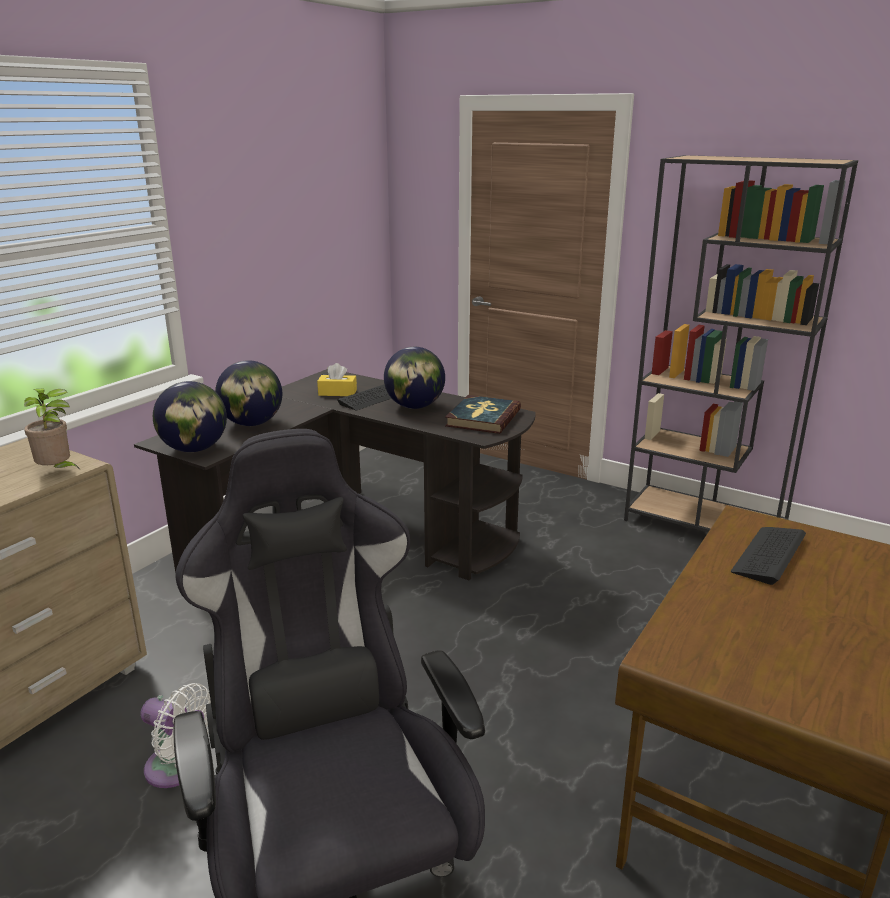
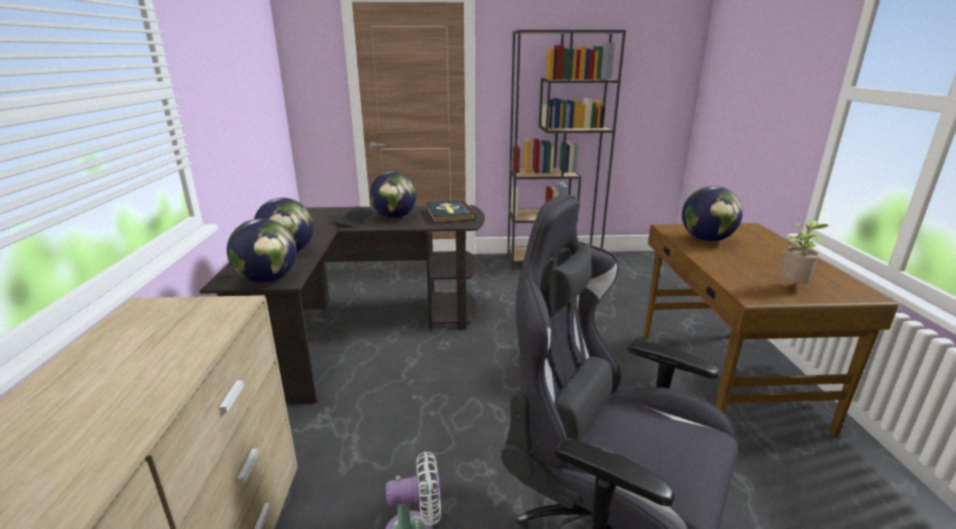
camera: 35 degrees left, 0 degrees up
potted plant [24,388,79,468] -> potted plant moved to [780,220,829,283]
yellow tissue box [317,363,357,396] -> none
keyboard [731,527,806,585] -> globe [682,186,743,242]

